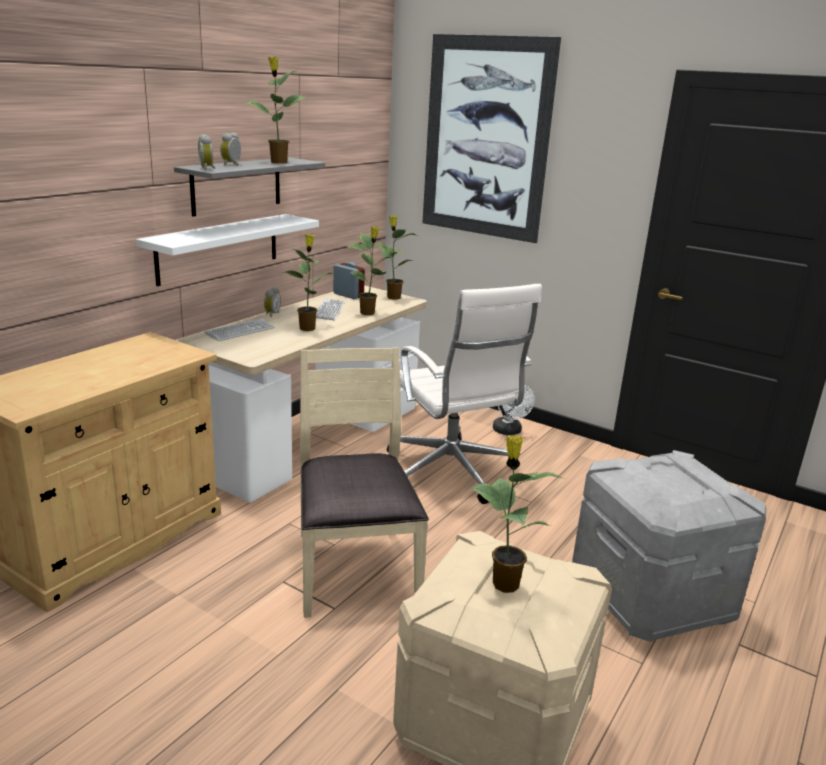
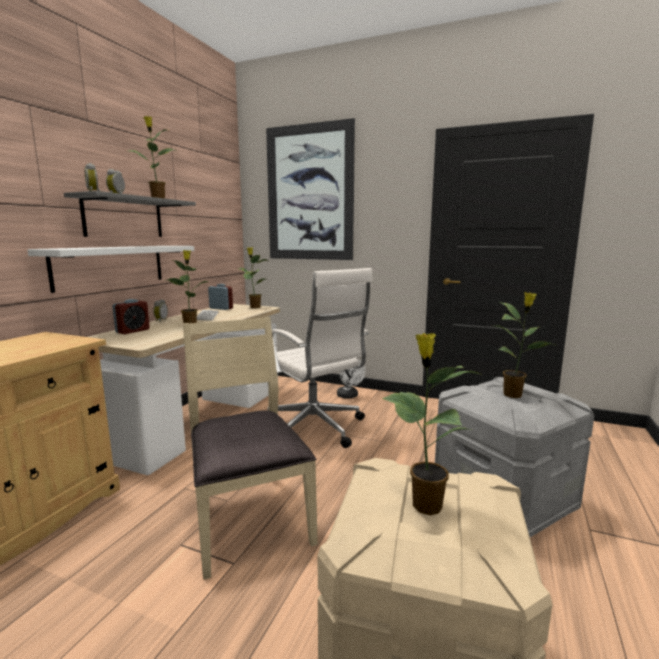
camera: 10 degrees left, 10 degrees down
keyboard [204,319,275,341] -> alarm clock [112,299,150,334]
potted plant [347,227,393,315] -> potted plant moved to [494,292,554,398]

